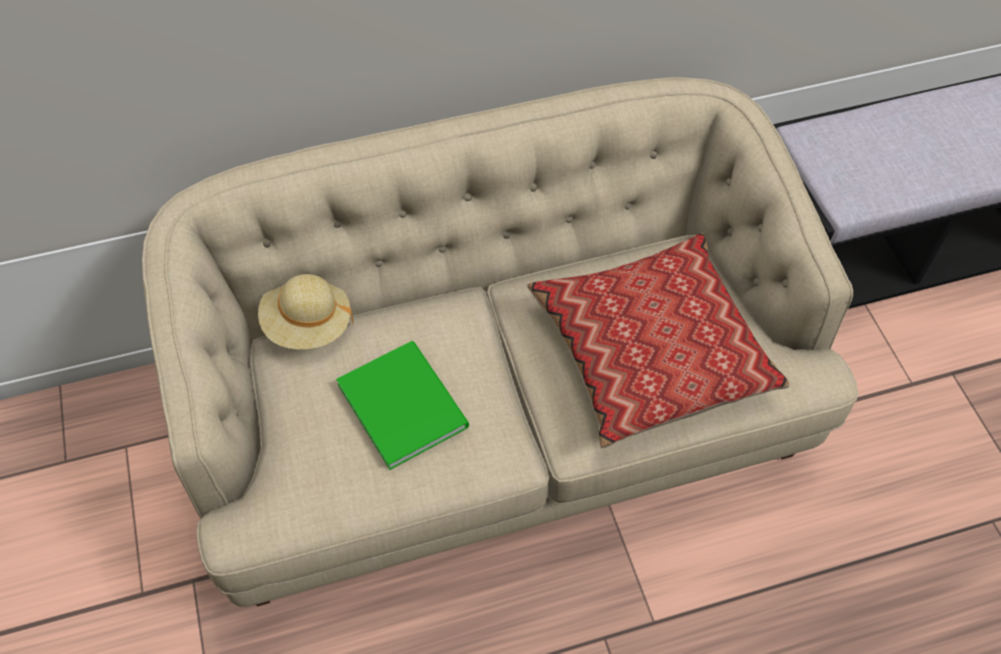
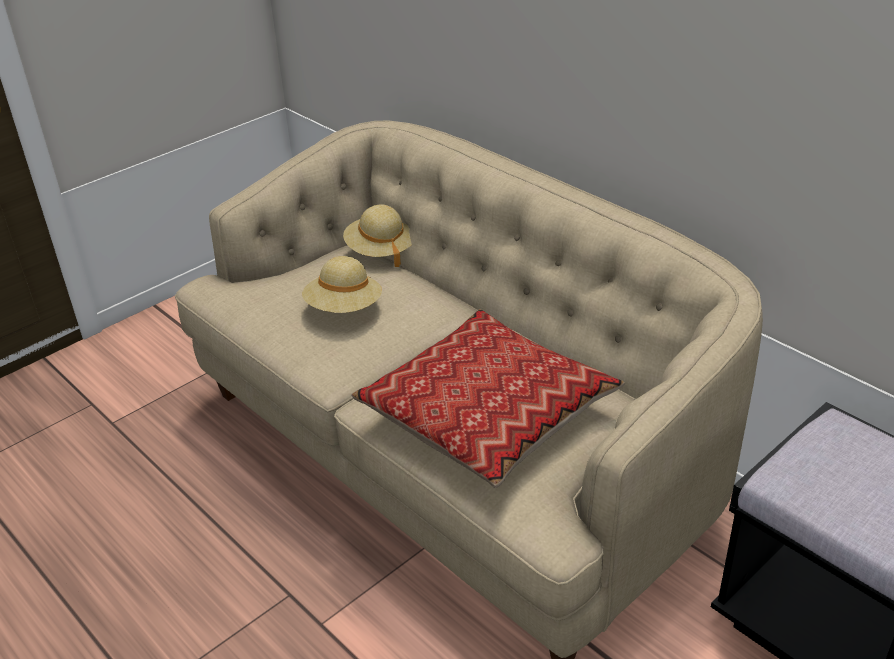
camera: 65 degrees right, 20 degrees down
green book [336,341,469,470] -> beige hat [302,256,382,313]

